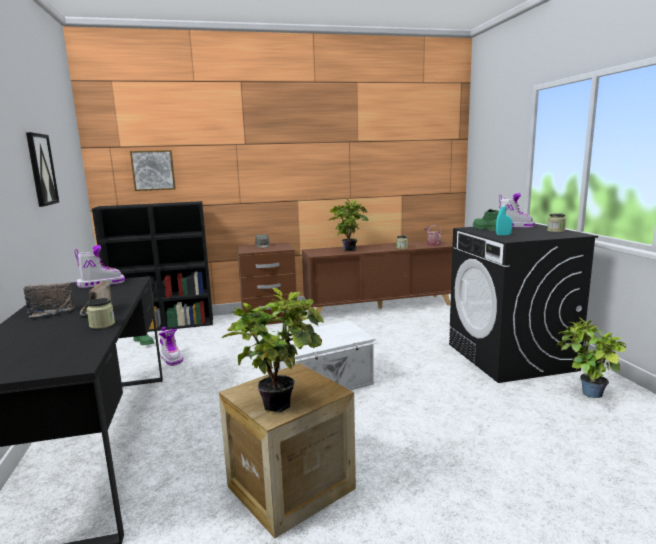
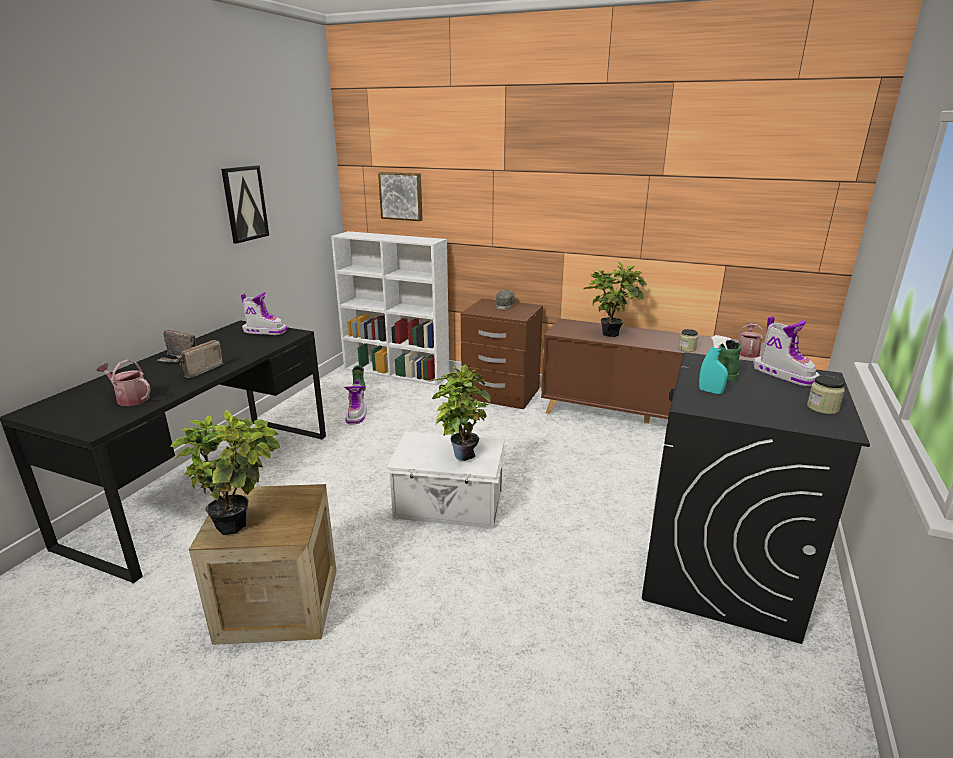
camera: 35 degrees right, 10 degrees up
jar [86,298,115,329] -> none
black bookcase [92,201,213,332] -> white bookcase [331,231,450,386]
potted plant [556,318,627,398] -> potted plant moved to [428,364,491,461]
none -> watering can [96,359,151,406]

